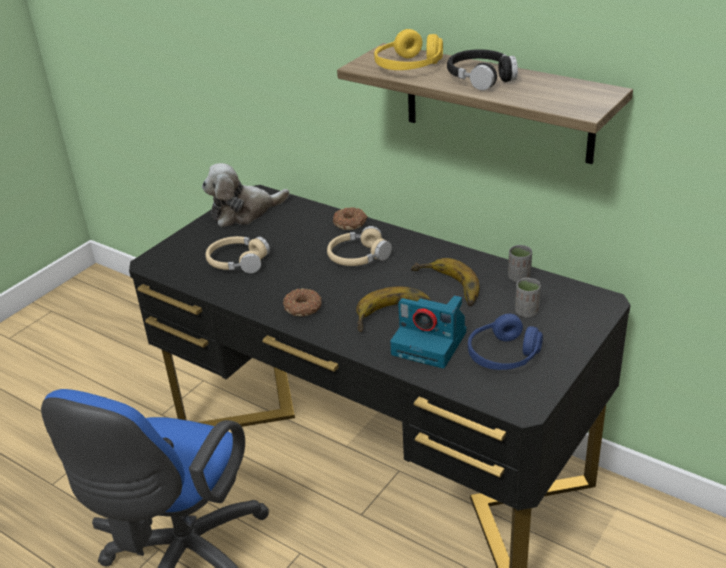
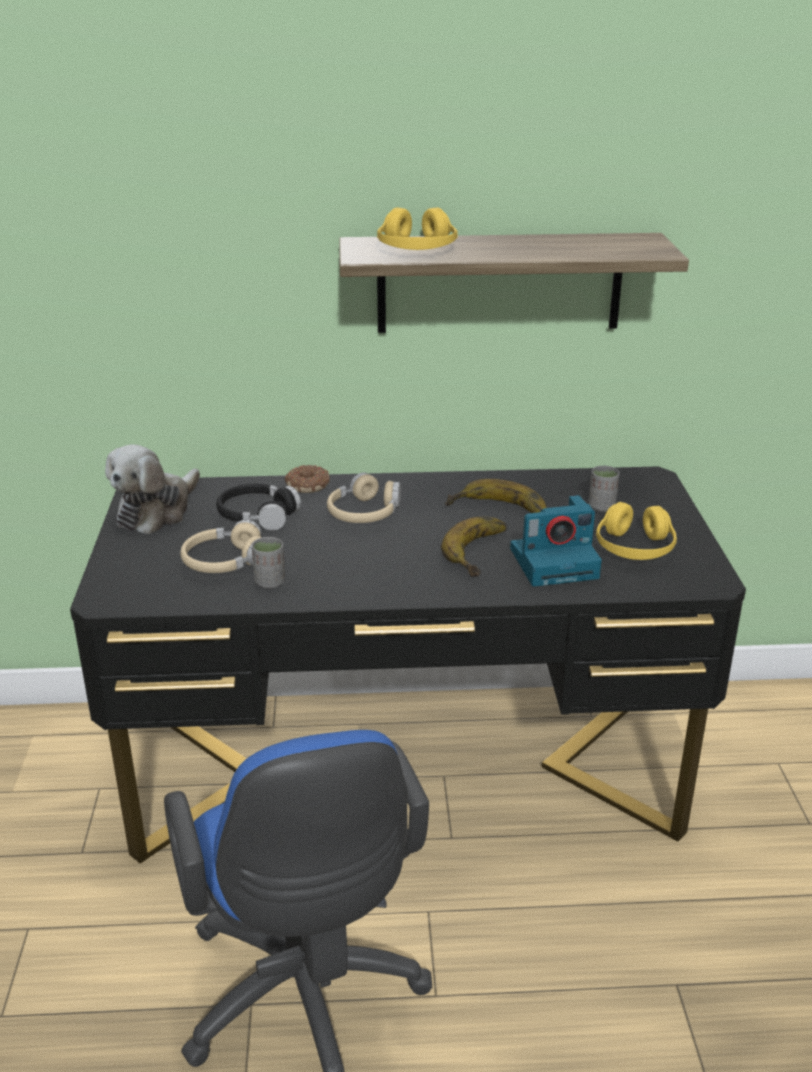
camera: 40 degrees left, 5 degrees down
donut [283,289,322,317] -> none
black headphones [447,49,518,90] -> black headphones moved to [216,484,301,531]
blue headphones [468,314,543,370] -> yellow headphones [596,502,677,560]
grey cup [508,245,532,282] -> grey cup moved to [252,537,285,589]

